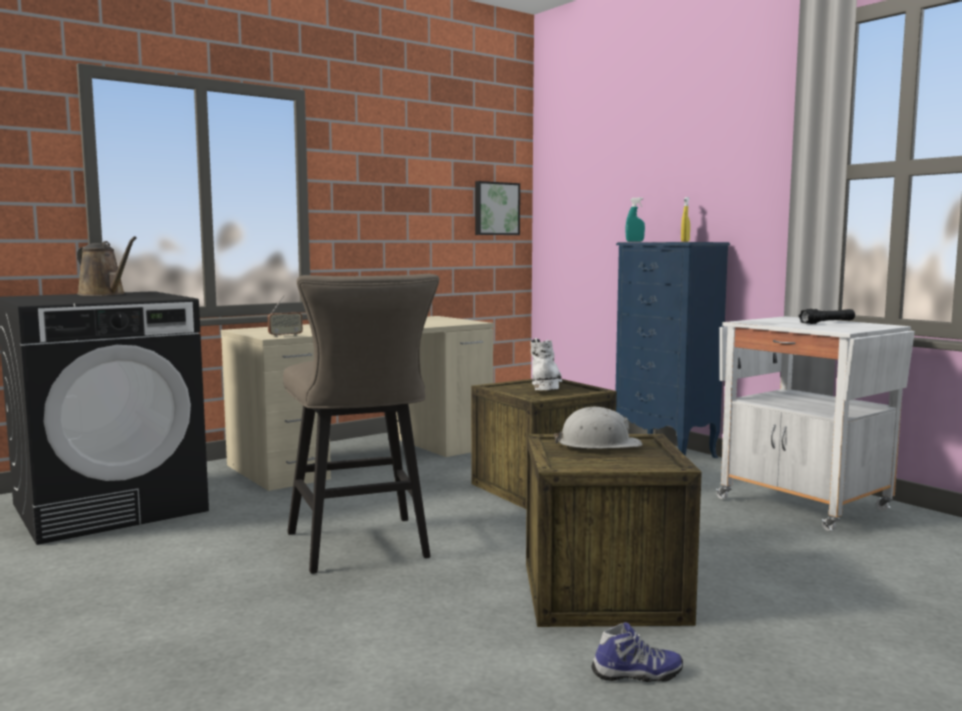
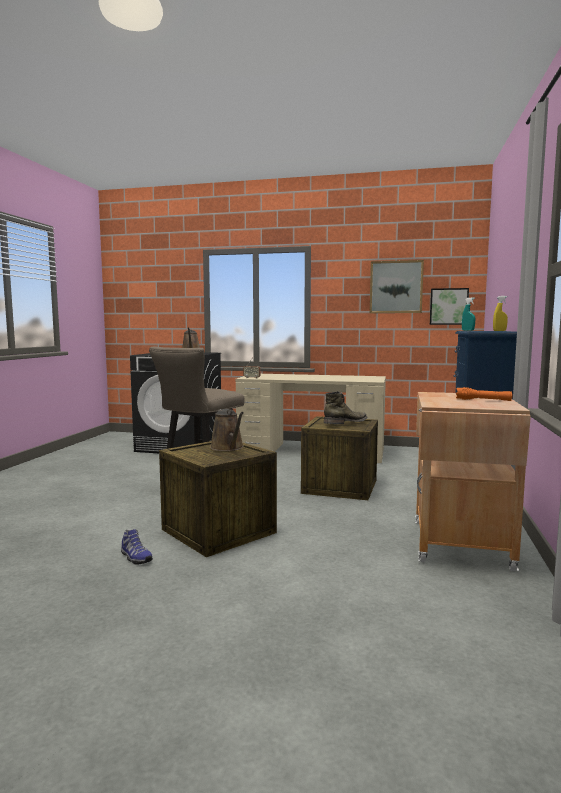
camera: 50 degrees right, 0 degrees up
white boot [531,338,562,390] -> green boot [324,391,368,424]
white hard hat [554,407,642,449] -> brown watering can [210,409,244,451]
white cart [716,316,915,531] -> brown cart [415,392,531,571]
black flashlight [798,309,855,324] -> orange flashlight [456,387,513,401]
none -> picture [370,260,424,313]

